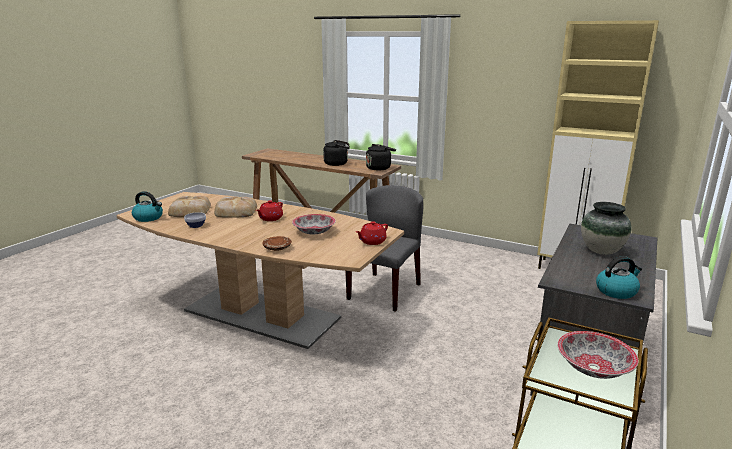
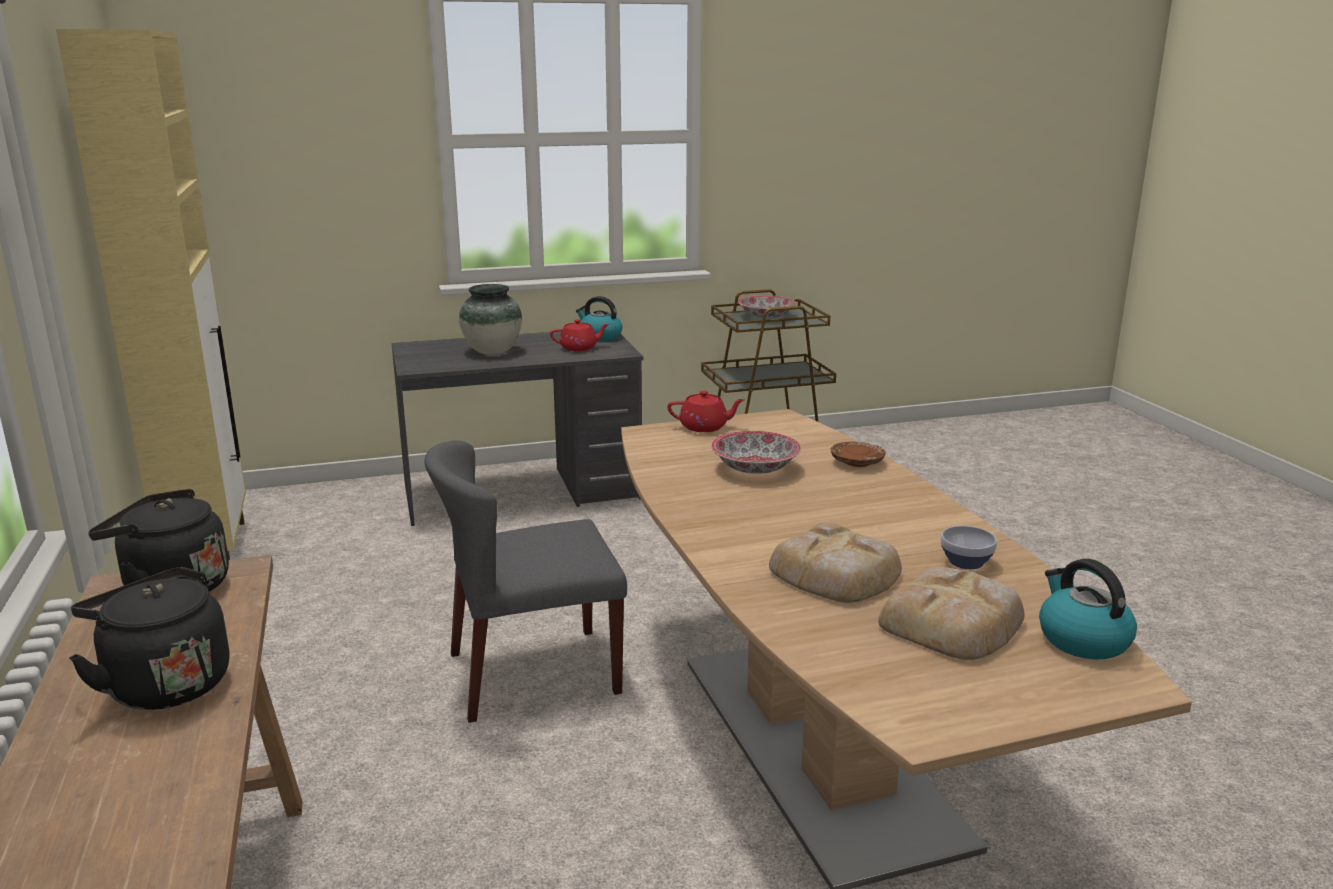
camera: 135 degrees left, 0 degrees up
red teapot [256,200,283,221] -> red teapot moved to [550,319,609,351]

